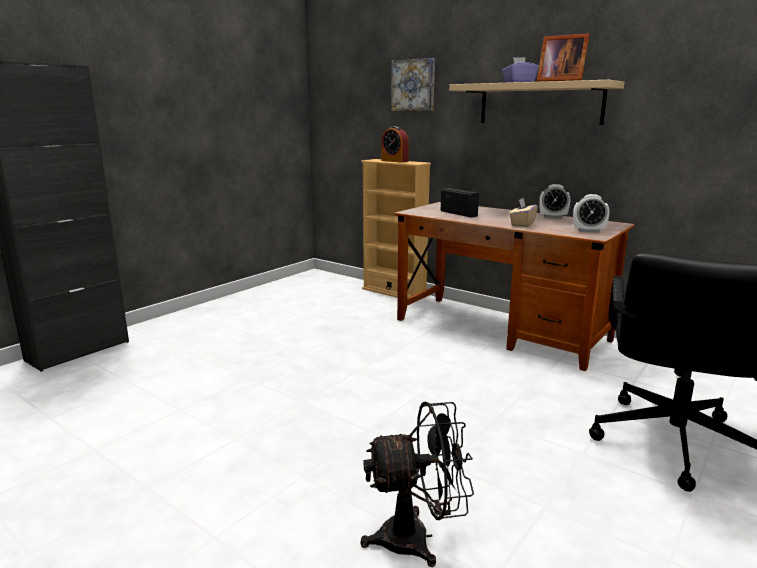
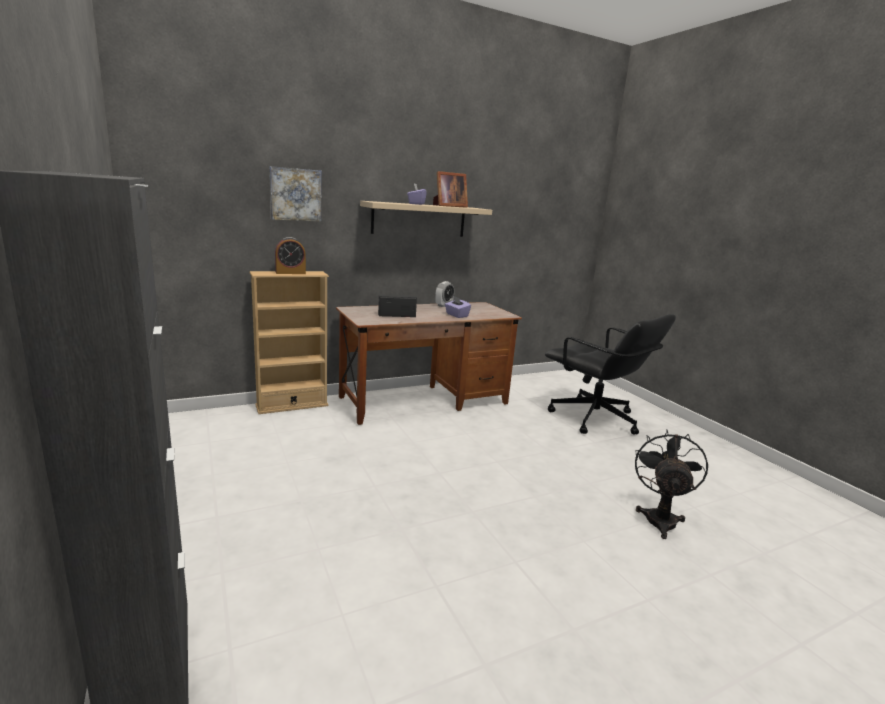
camera: 65 degrees left, 0 degrees up
beige tissue box [509,198,538,227] -> purple tissue box [445,296,471,318]
alarm clock [573,194,609,233] -> none

